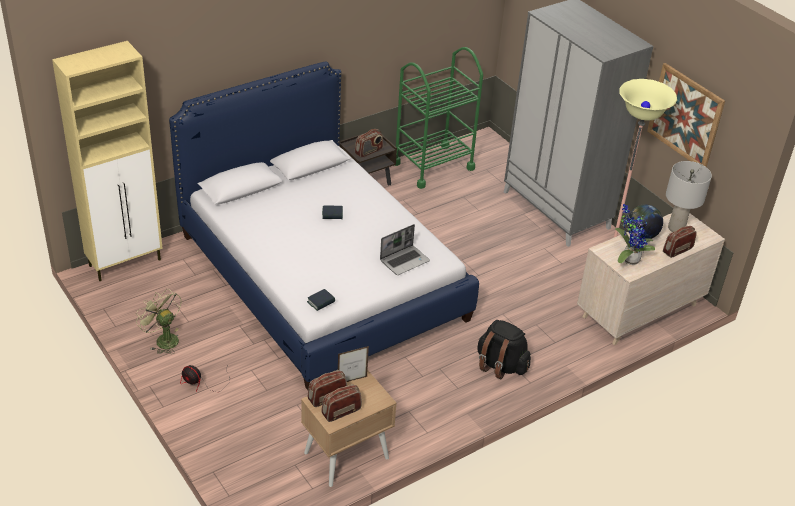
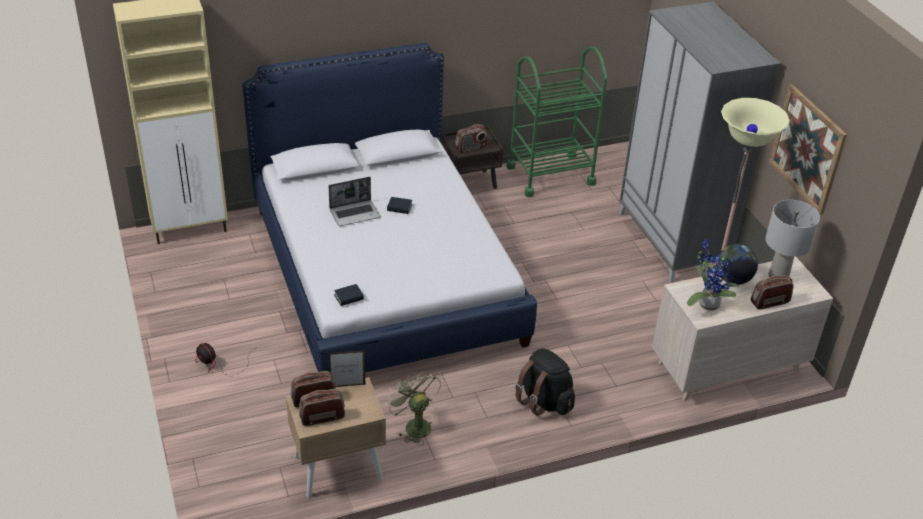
camera: 15 degrees right, 0 degrees up
green fan [136,288,182,354] -> green fan moved to [385,369,441,445]
laptop [380,224,430,275] -> laptop moved to [328,177,381,226]

